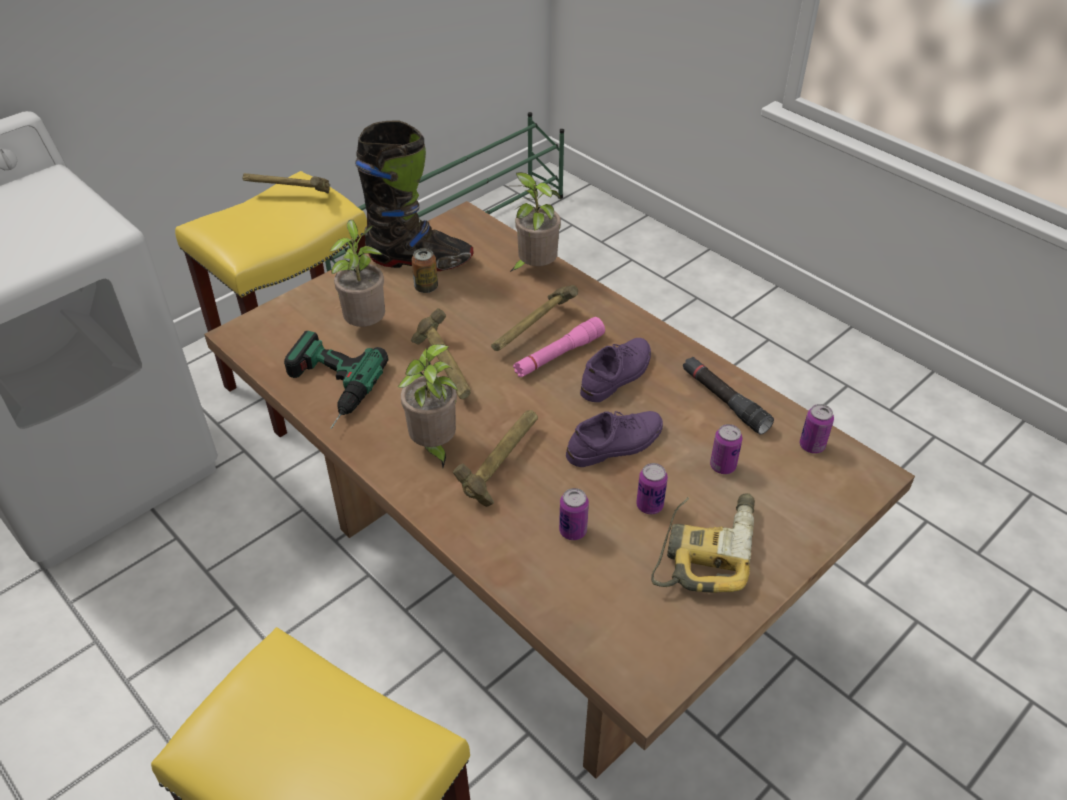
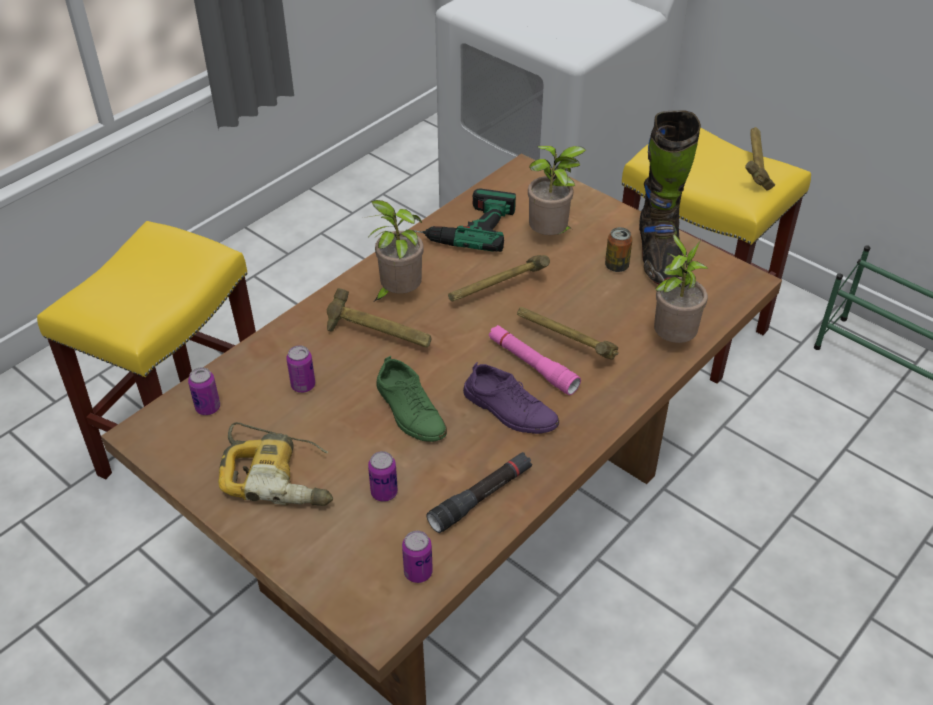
camera: 85 degrees right, 0 degrees up
purple shoe [566,411,663,467] -> green shoe [377,356,447,442]
can [636,463,668,514] -> can moved to [188,367,220,415]

